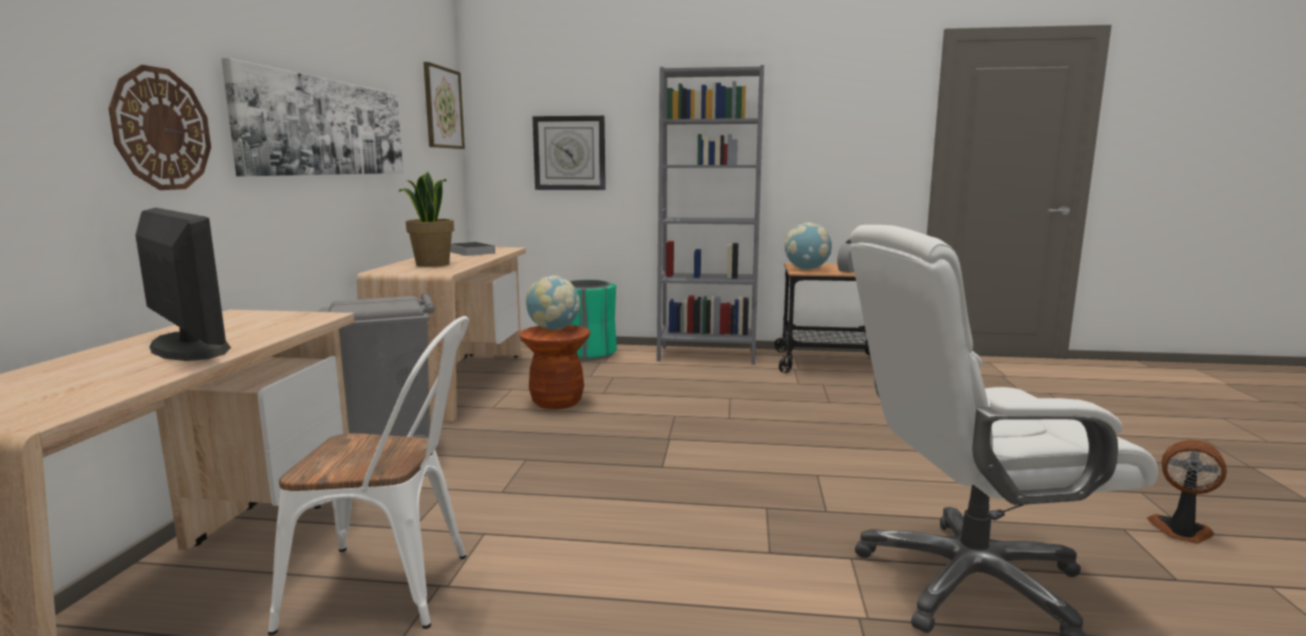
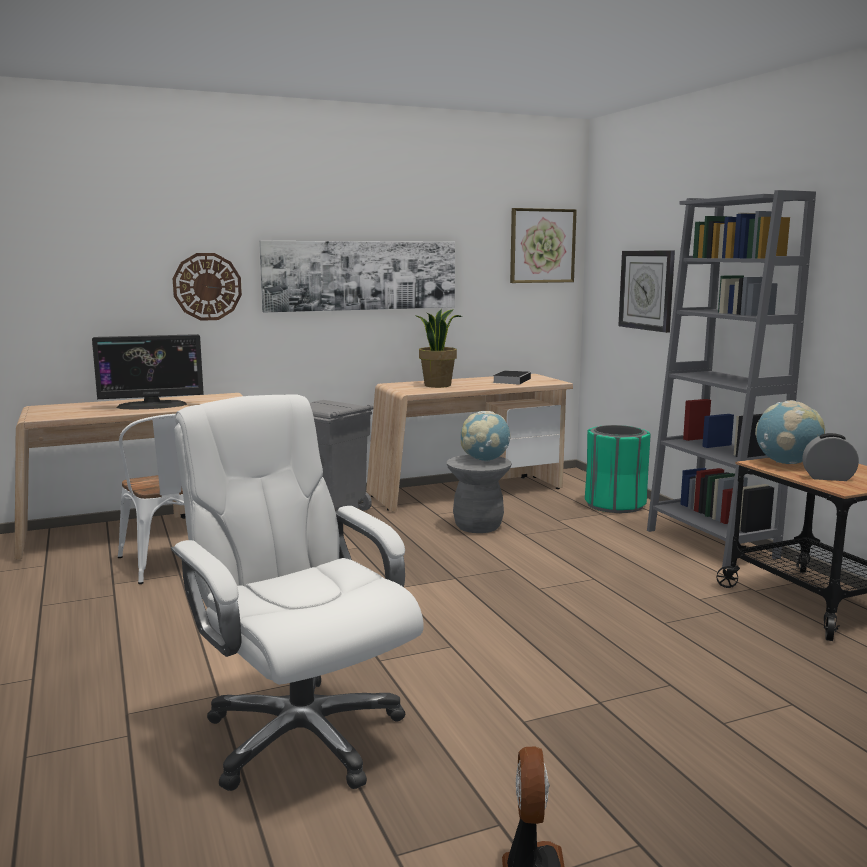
camera: 60 degrees right, 0 degrees up
monitor [135,208,231,361] -> monitor turned 60 degrees clockwise [92,334,204,410]
brown stool [519,325,590,409] -> grey stool [447,455,512,533]

